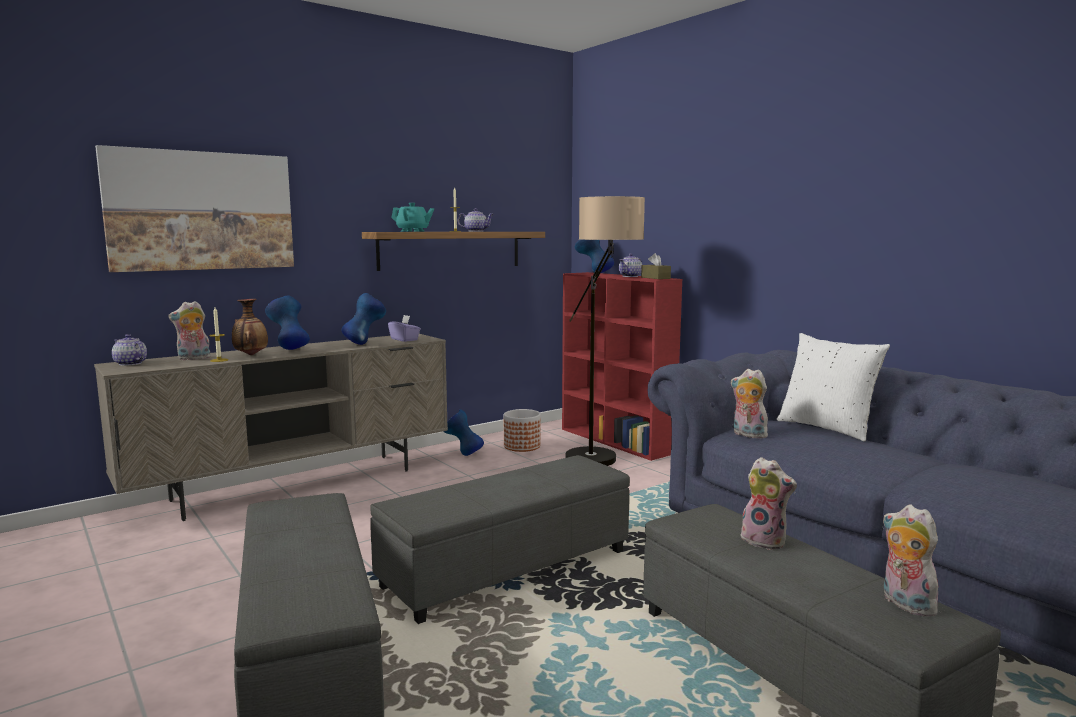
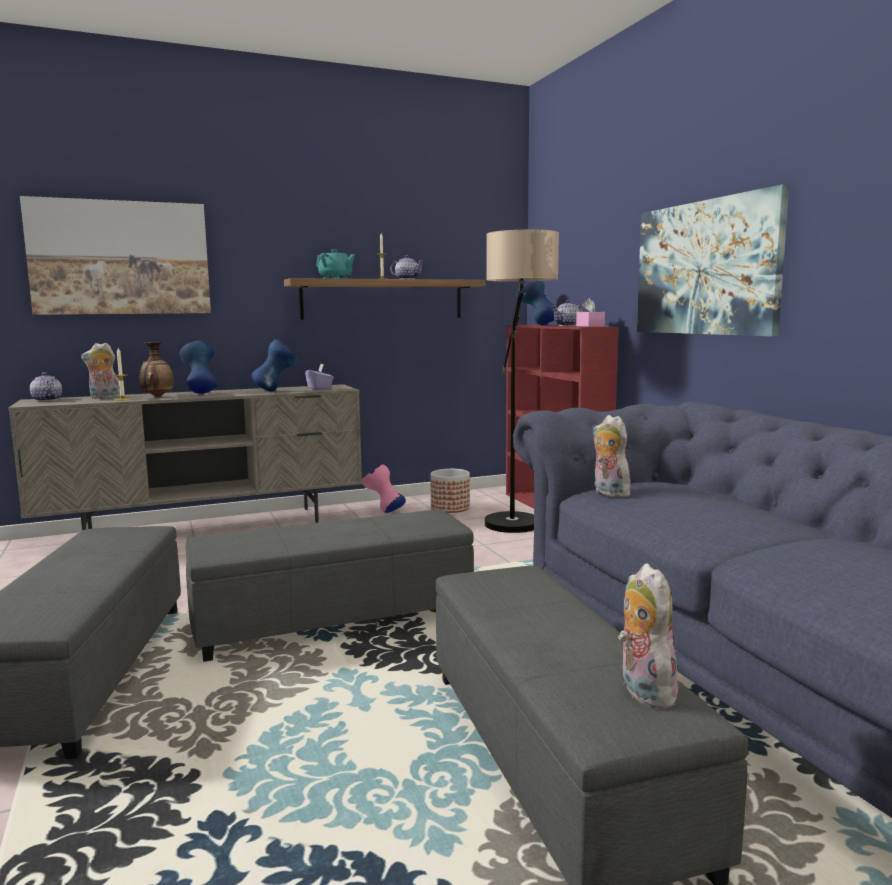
camera: 15 degrees right, 0 degrees up
blue vase [443,410,484,456] -> pink vase [362,465,406,513]
brown tissue box [641,253,671,279] -> pink tissue box [576,298,605,327]
plush toy [740,457,797,550] -> none
white pillow [777,333,890,442] -> none
none -> picture [637,184,789,336]

